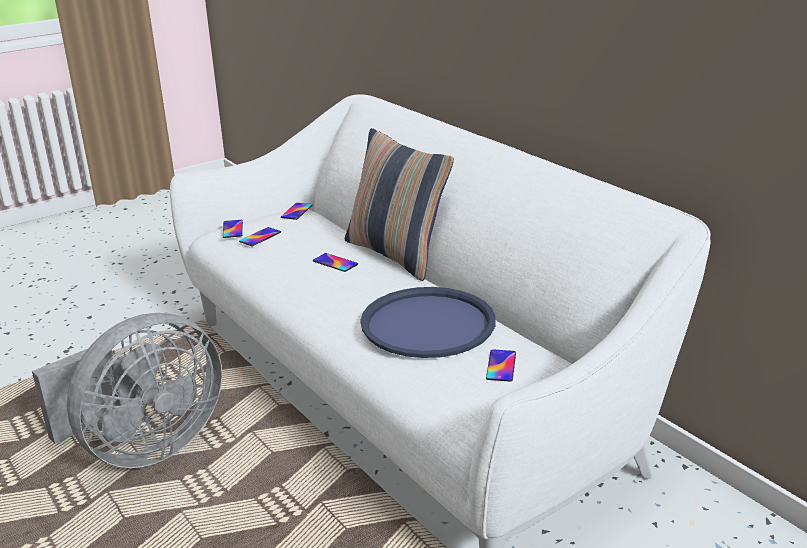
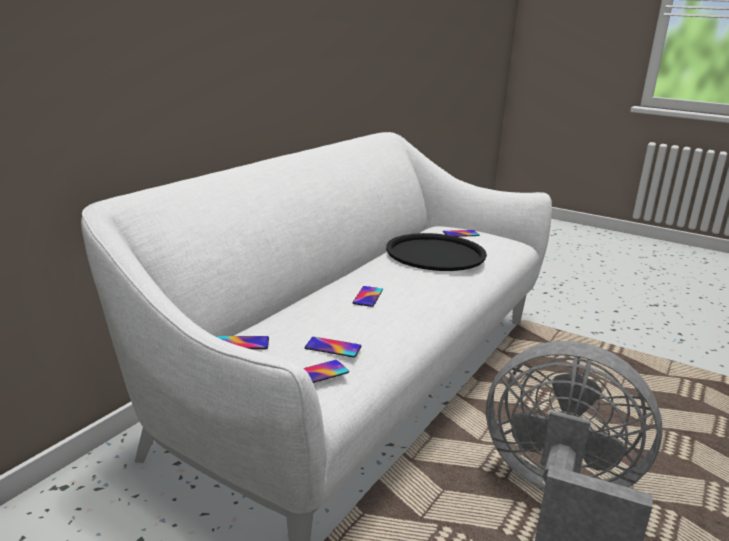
camera: 115 degrees left, 5 degrees down
pillow [345,128,454,281] -> none
blue tray [360,287,496,358] -> black tray [386,233,487,271]

